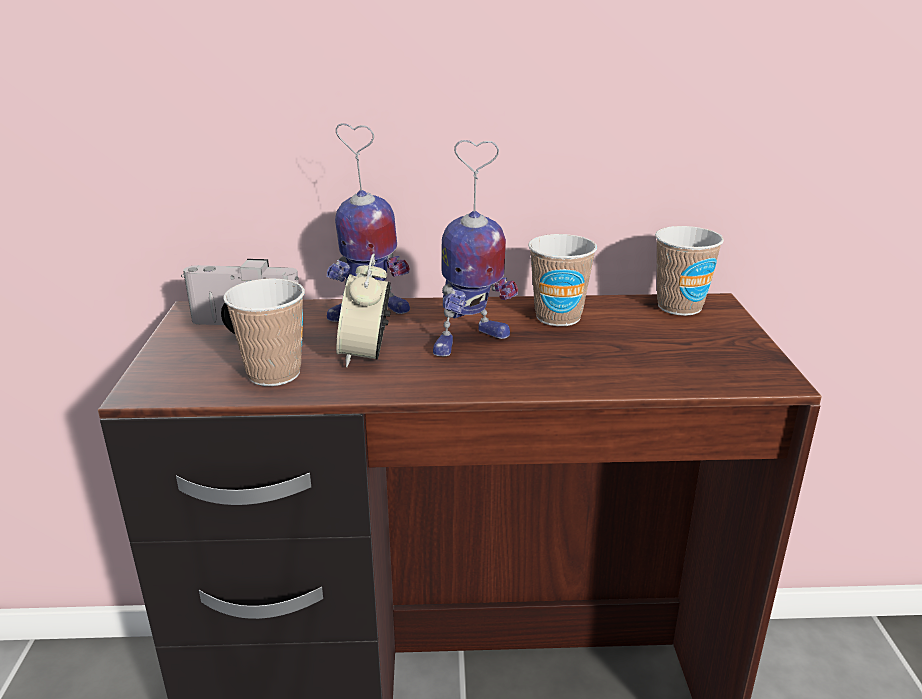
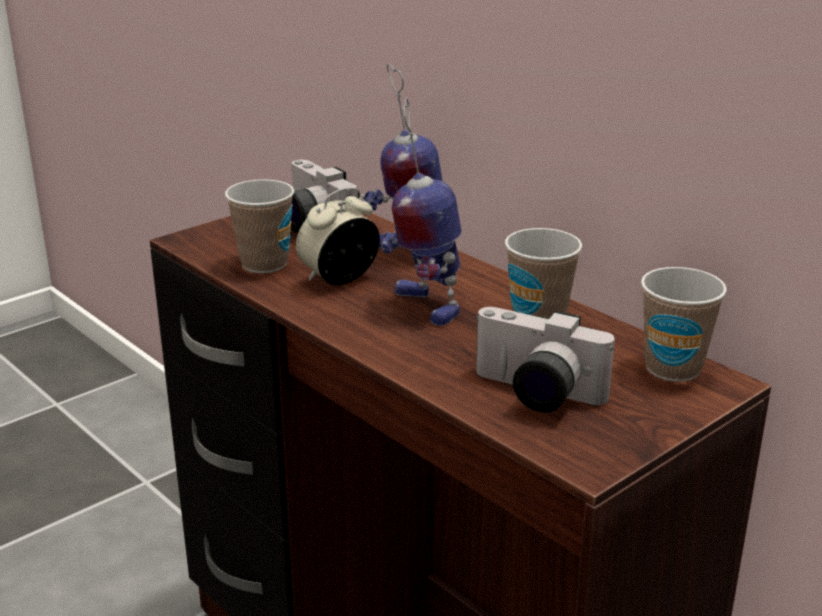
camera: 50 degrees right, 0 degrees up
toy robot [433,140,518,356] -> toy robot turned 45 degrees clockwise [381,98,462,326]
none -> camera [475,307,615,412]

